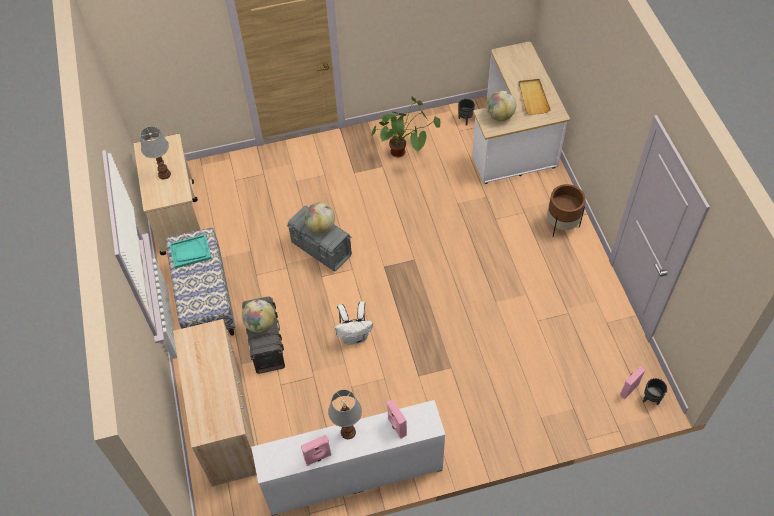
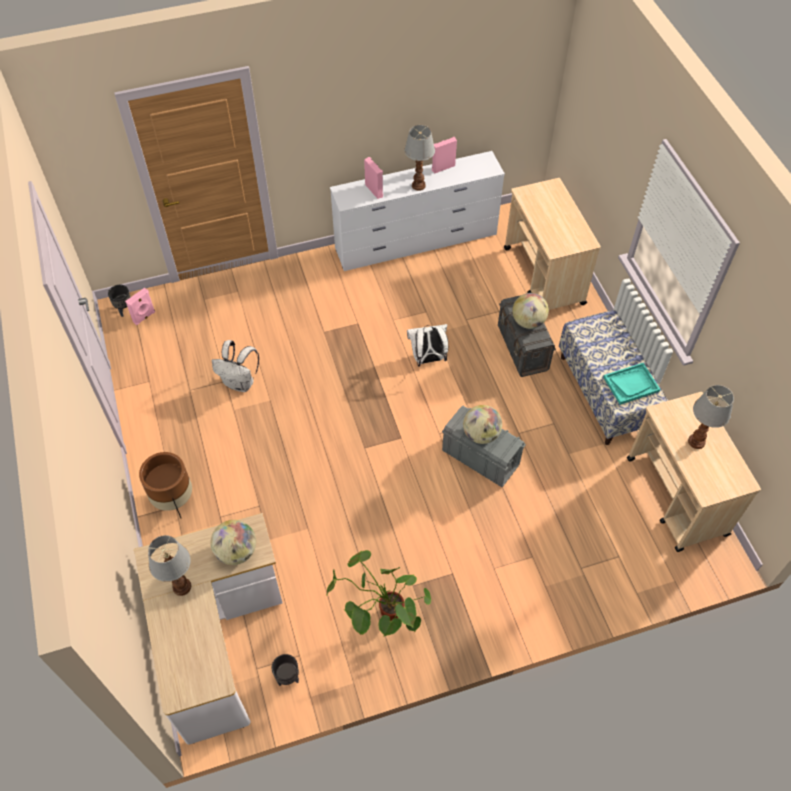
camera: 175 degrees right, 0 degrees up
beige cabinet [173,319,257,486] -> beige cart [504,178,601,310]
beige tray [519,79,551,115] -> table lamp [148,535,191,596]
none -> white backpack [212,340,259,392]

